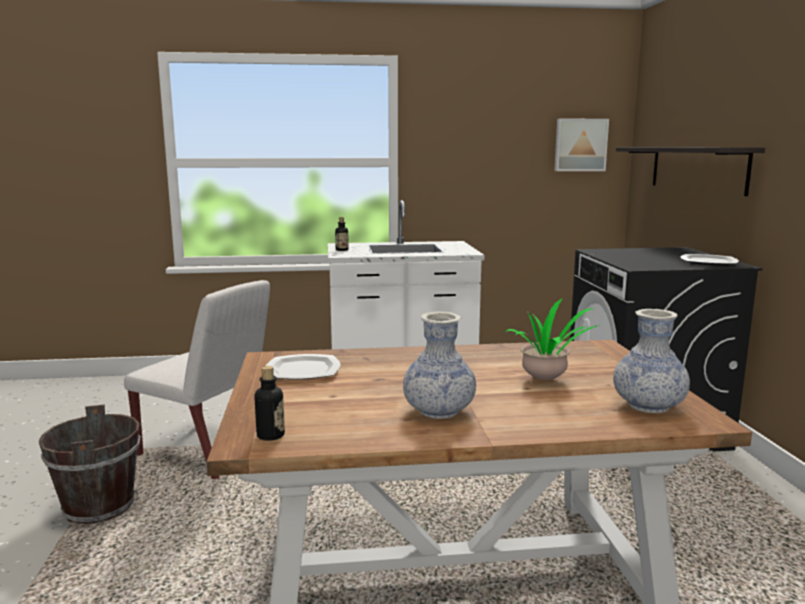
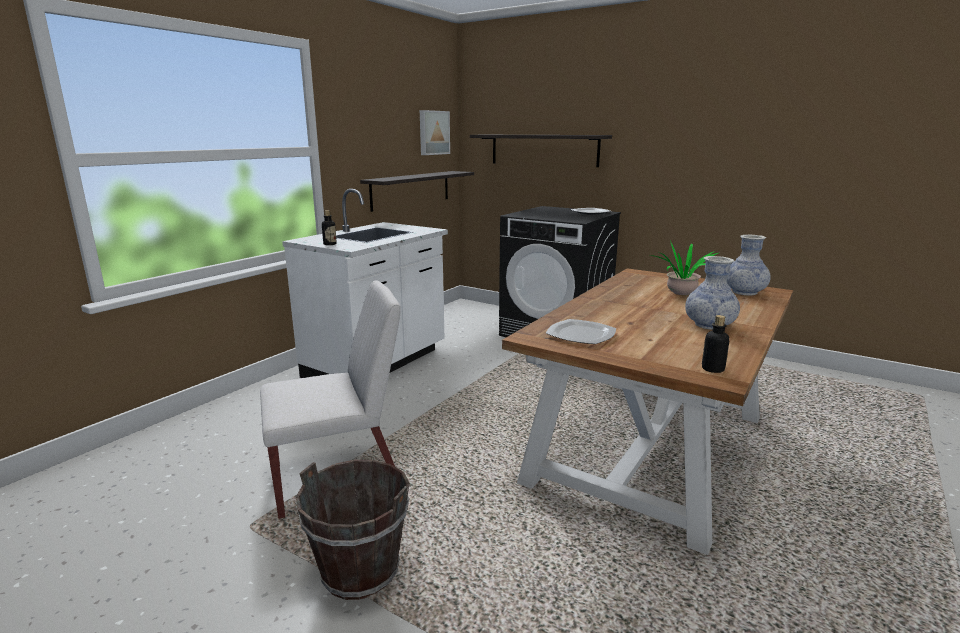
camera: 50 degrees left, 5 degrees up
none -> shelf [360,171,474,212]

